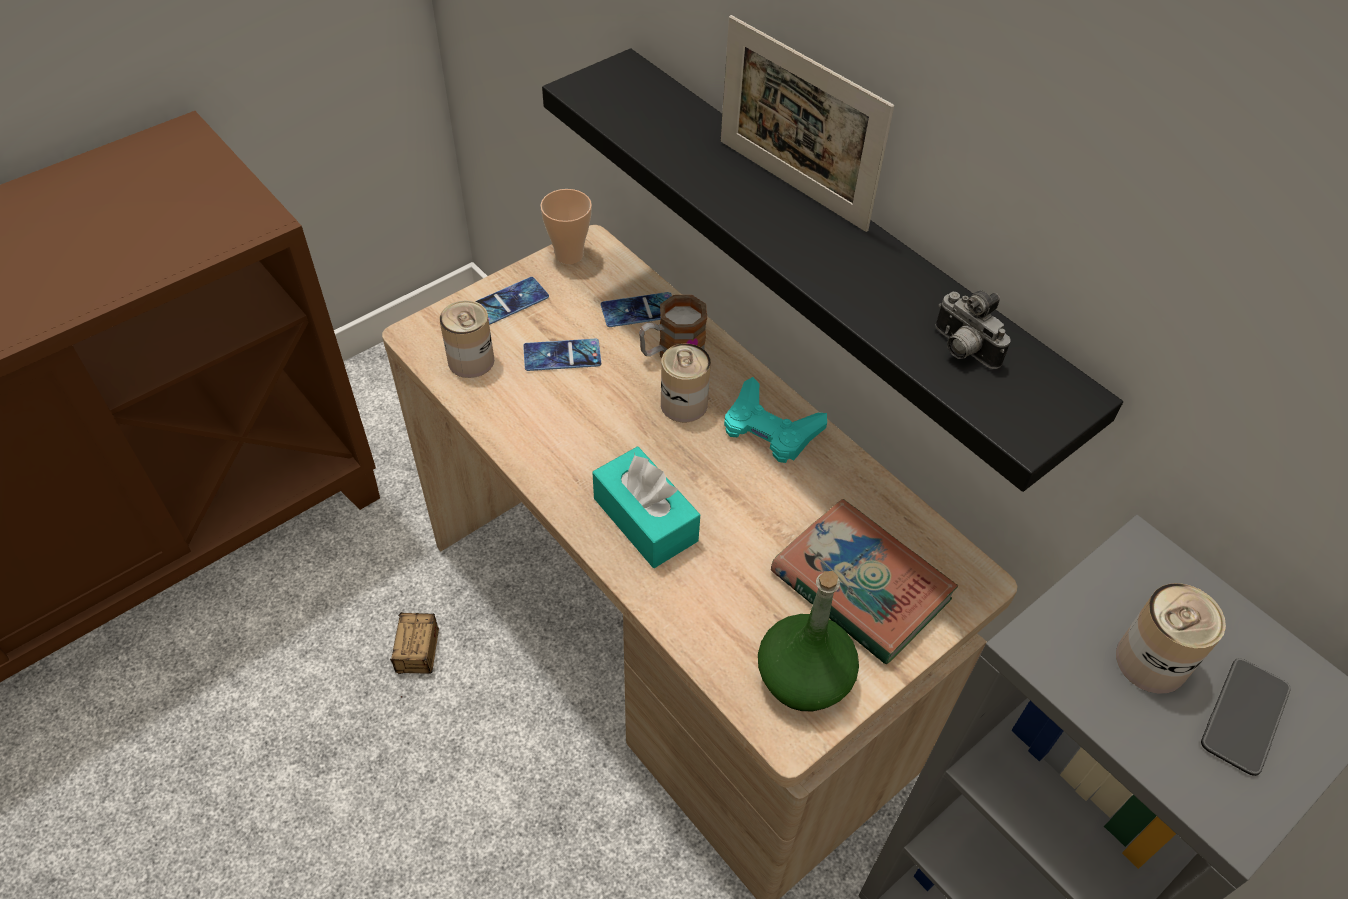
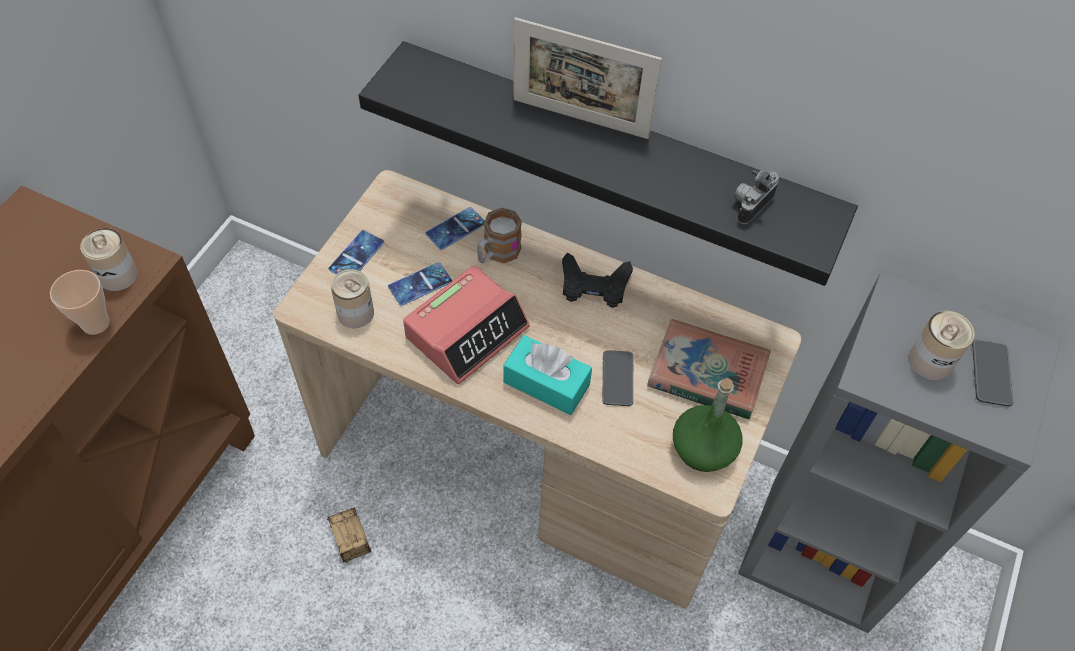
camera: 25 degrees left, 5 degrees up
cup [540,189,592,264] -> cup moved to [50,270,110,335]
can [661,344,711,422] -> can moved to [80,228,138,291]
turquoise game controller [724,377,827,463] -> black game controller [562,253,633,308]
camera [935,290,1011,369] -> camera turned 105 degrees clockwise [734,170,779,224]
none -> alarm clock [403,266,530,384]
none -> phone [602,350,633,406]

